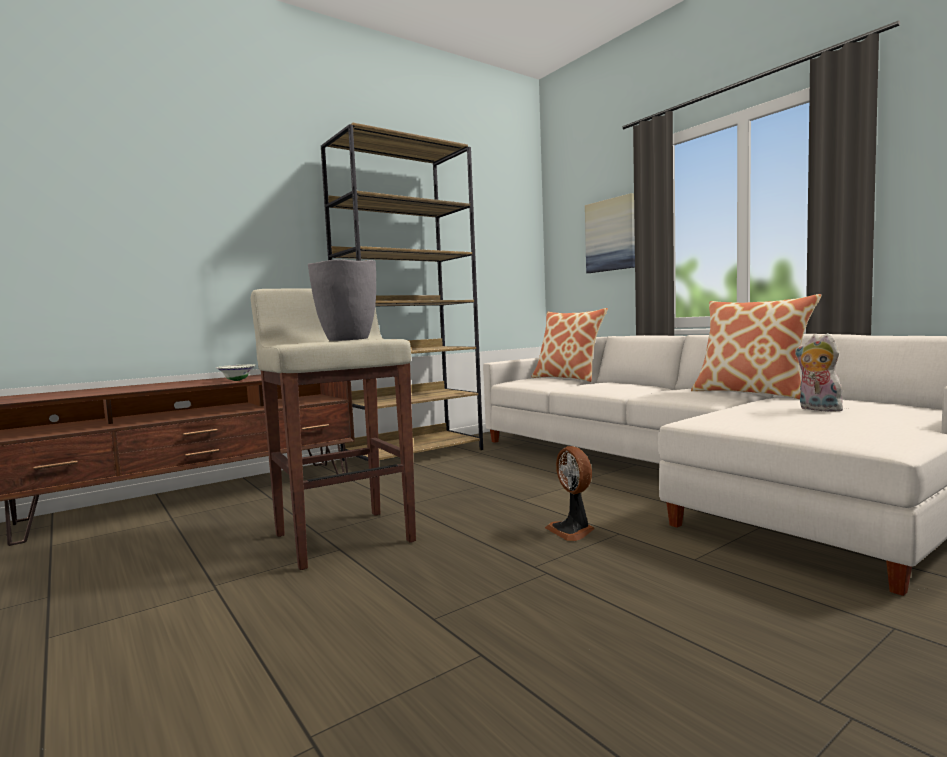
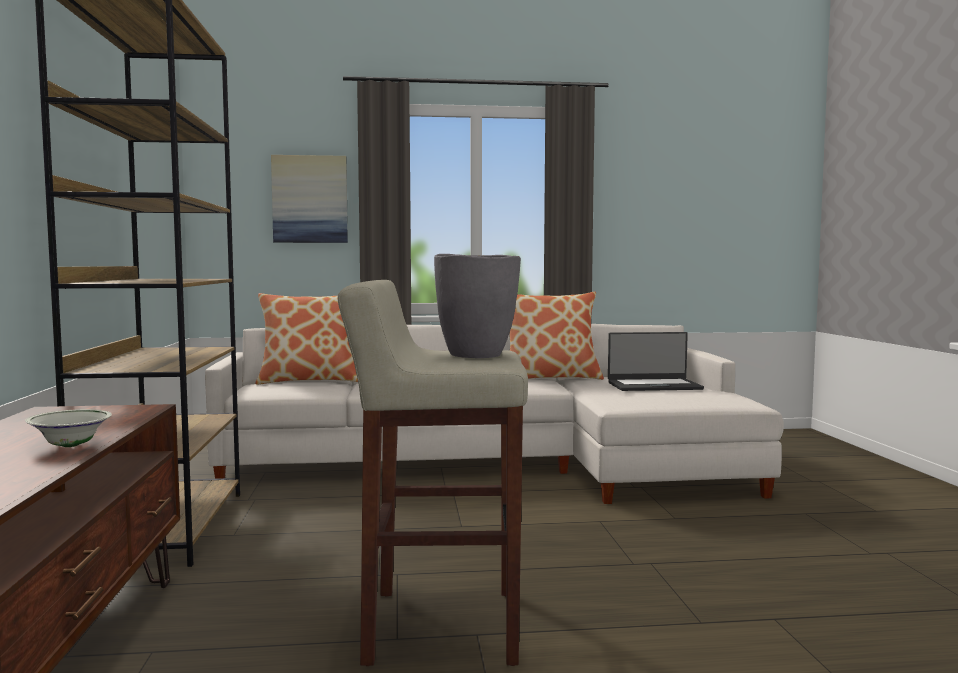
camera: 60 degrees left, 0 degrees up
fan [545,446,594,541] -> none
plush toy [795,333,843,412] -> laptop [608,332,704,391]

